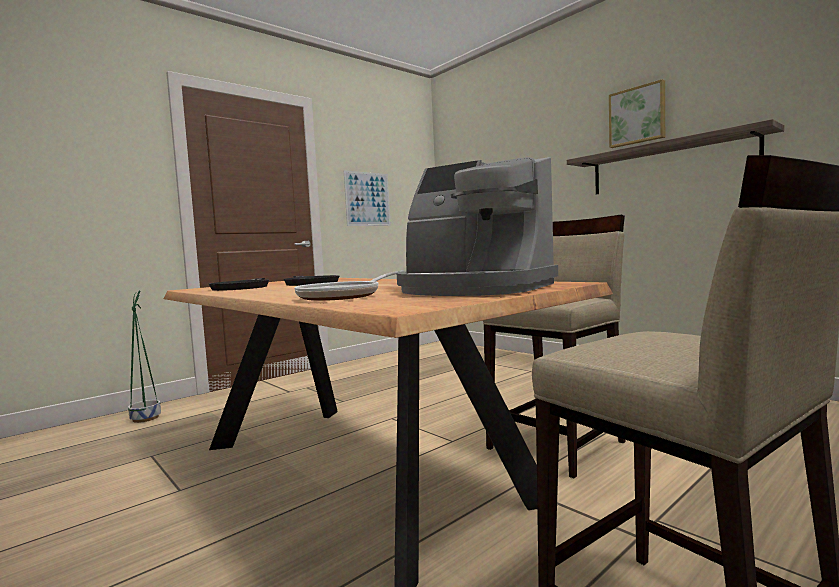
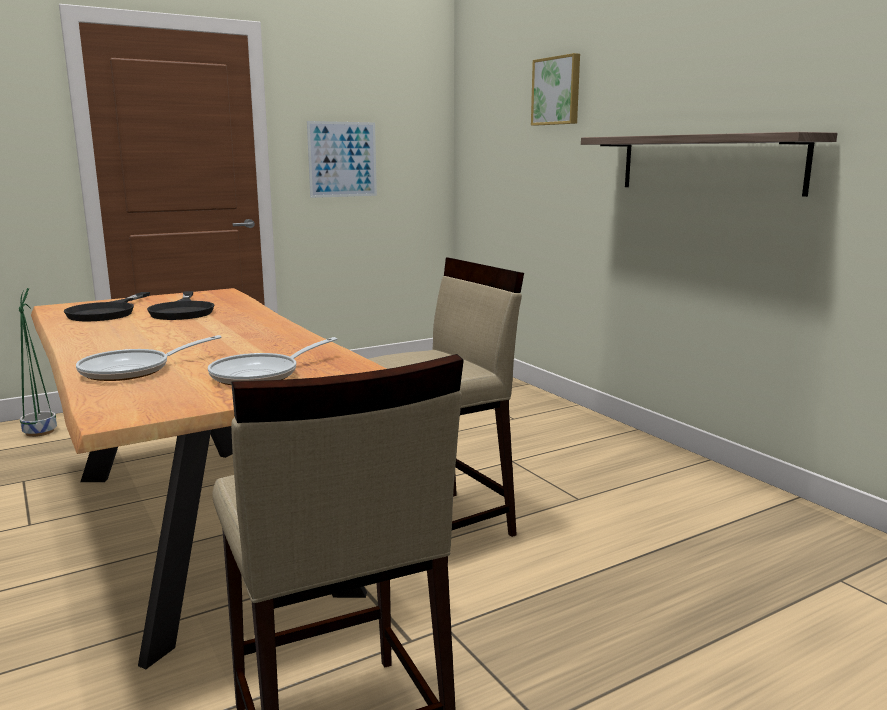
camera: 10 degrees right, 10 degrees up
coffee machine [397,157,558,296] -> frying pan [208,337,337,385]
picture [609,79,665,148] -> picture moved to [531,53,580,126]

